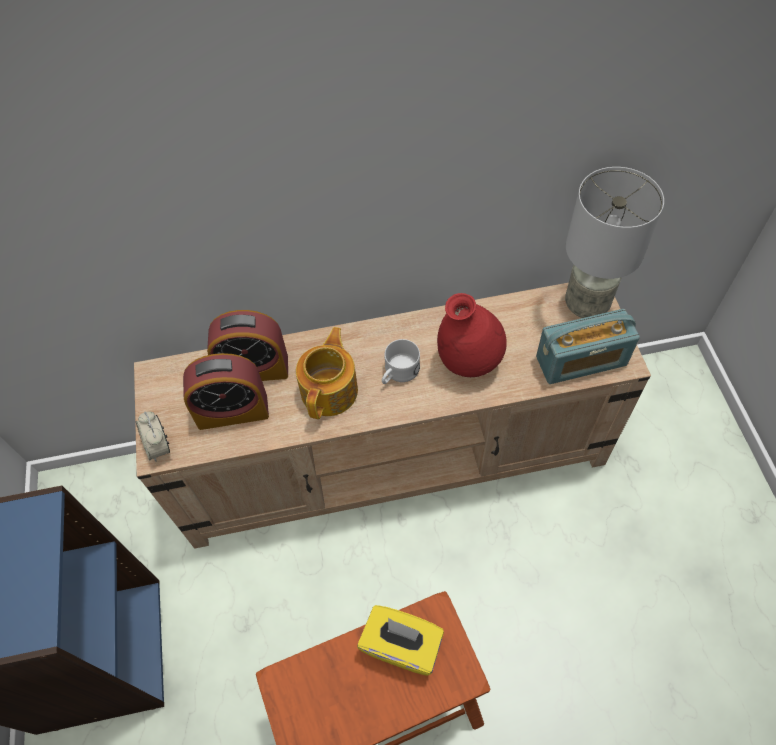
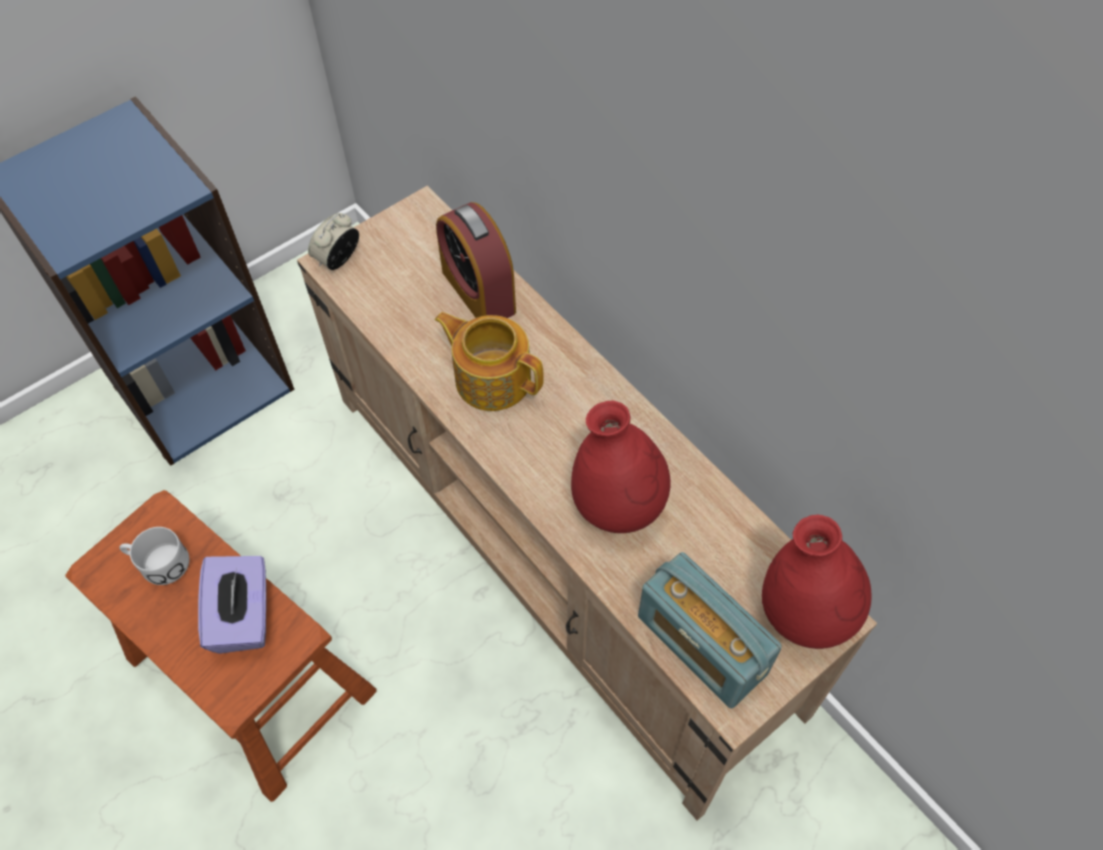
camera: 60 degrees right, 0 degrees up
alarm clock [183,353,269,430] -> none
teapot [296,327,358,419] -> teapot turned 135 degrees counterclockwise [435,312,544,411]
yellow tissue box [357,605,444,676] -> purple tissue box [198,556,266,654]
white mug [382,339,420,384] -> white mug moved to [119,527,189,585]
grey table lamp [565,167,664,318] -> red vase [762,515,871,649]

